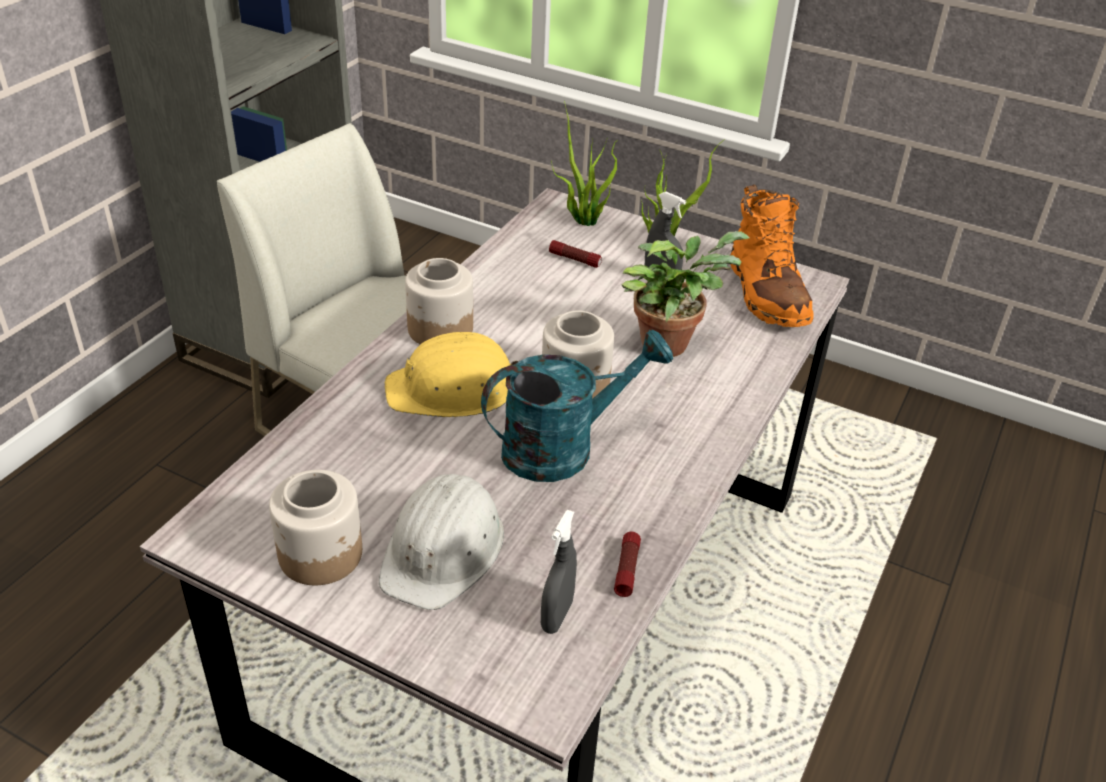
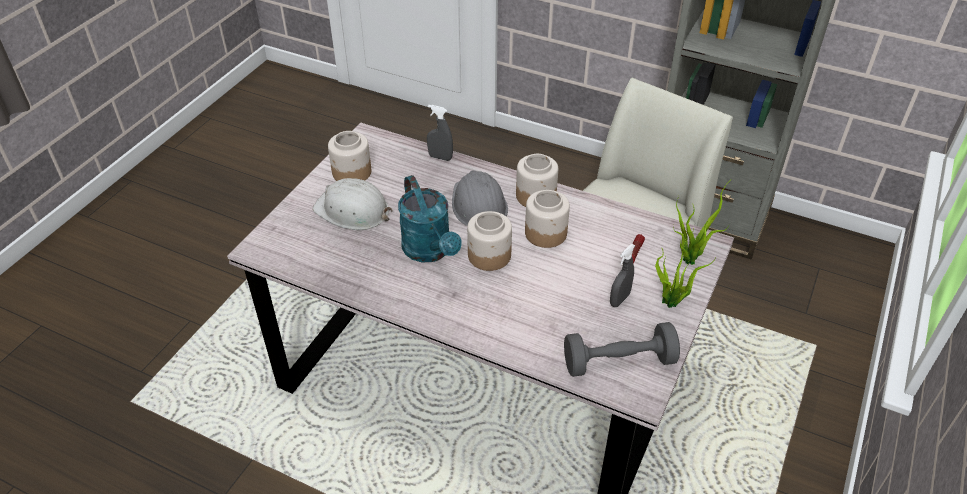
camera: 90 degrees right, 5 degrees up
yellow hard hat [385,332,519,417] -> grey hard hat [452,170,508,226]
grey spray bottle [541,510,577,634] -> grey spray bottle moved to [427,105,453,161]
flashlight [614,531,641,597] -> none
potted plant [621,231,750,357] -> none
orange boot [730,184,814,327] -> grey dumbbell [564,322,680,377]
none -> jar [525,190,570,248]

